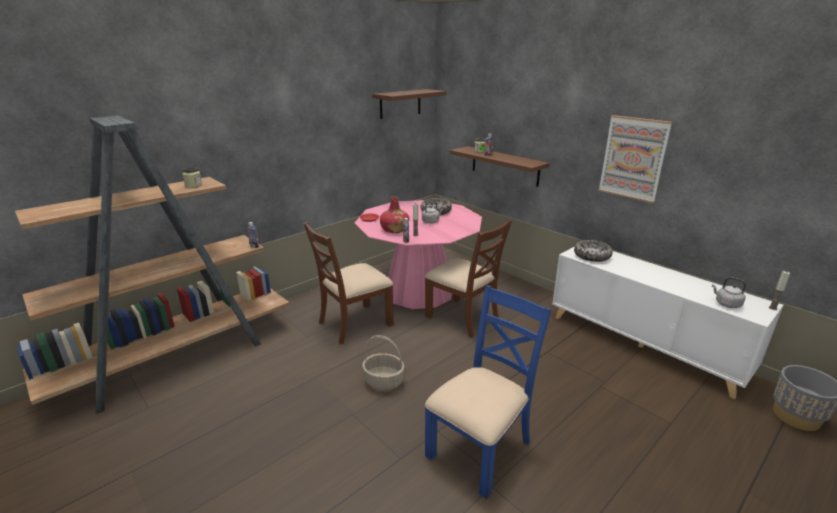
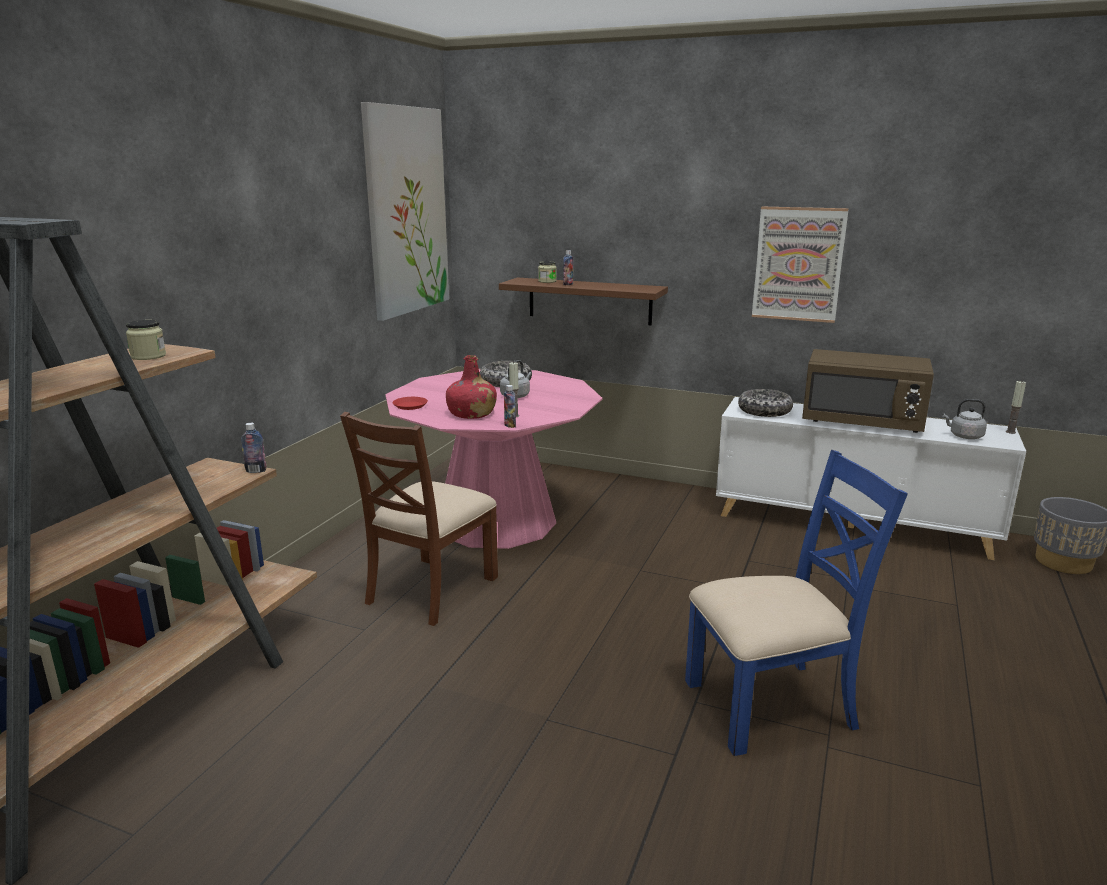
camera: 25 degrees left, 5 degrees down
basket [362,335,404,390] -> none
brown shelf [372,89,447,119] -> picture [361,102,449,321]
brown chair [425,219,512,338] -> none
blue chair [425,285,552,499] -> blue chair turned 60 degrees clockwise [685,450,908,756]
none -> brown microwave [802,349,934,433]

